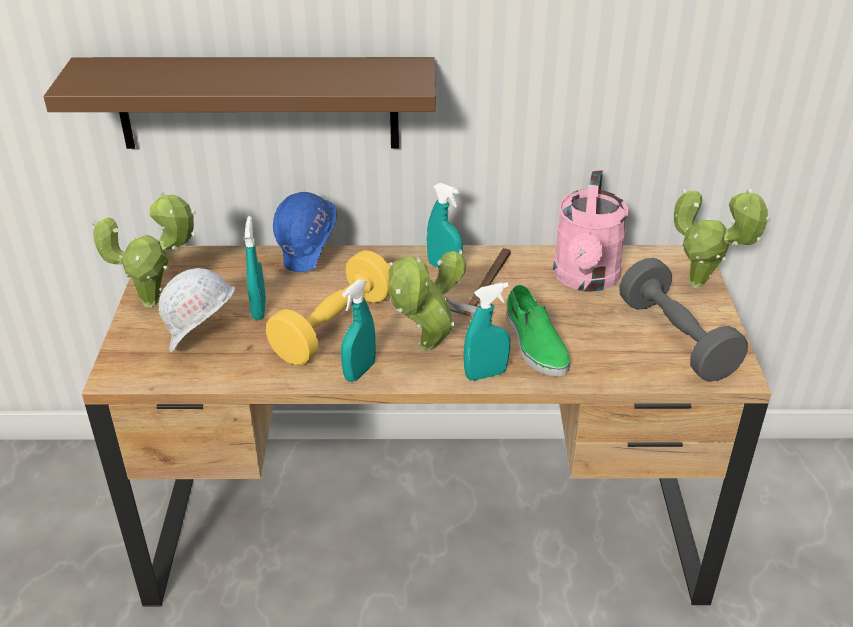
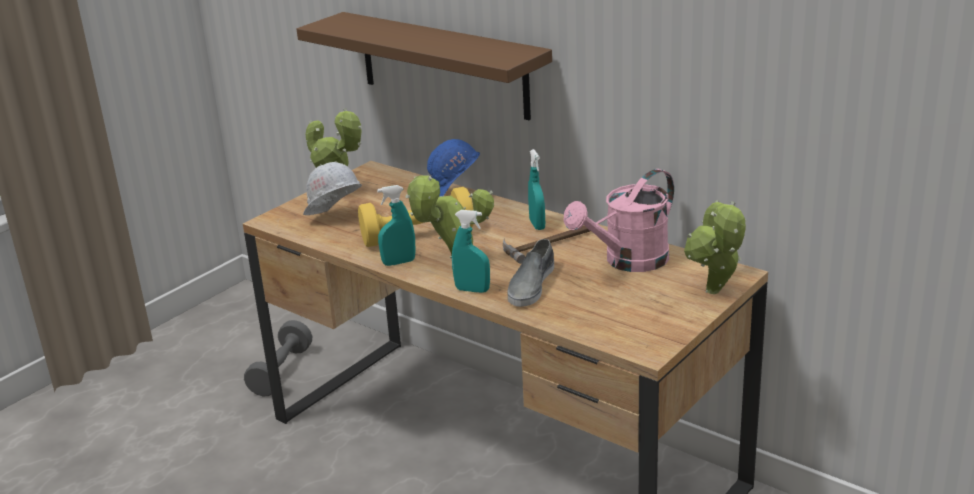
camera: 40 degrees right, 10 degrees down
turquoise spray bottle [245,216,266,320] -> none
green shoe [507,285,570,376] -> grey shoe [508,239,554,307]
grey dumbbell [619,258,748,382] -> grey dumbbell moved to [244,320,312,396]

